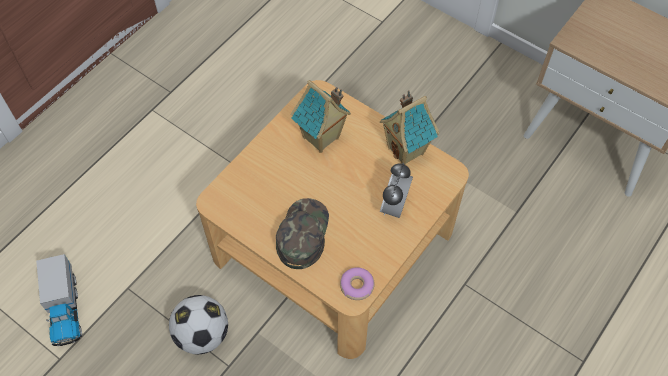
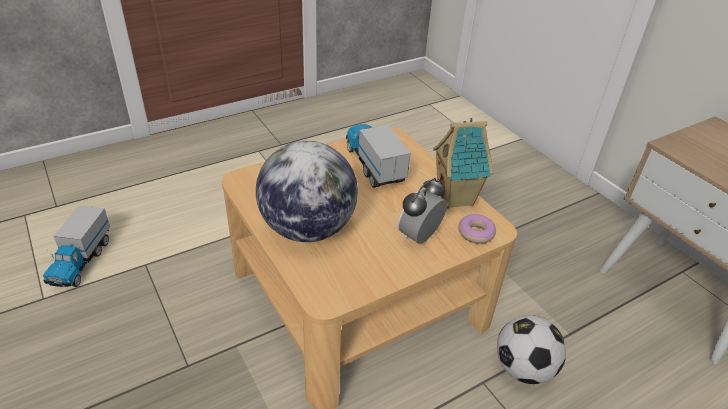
camera: 20 degrees right, 20 degrees down
football [169,295,228,355] -> football moved to [497,315,566,384]
green cap [276,198,329,269] -> globe [256,141,358,242]
toy house [291,80,351,153] -> toy truck [346,124,411,188]
donut [340,267,375,300] -> donut moved to [458,214,496,244]

